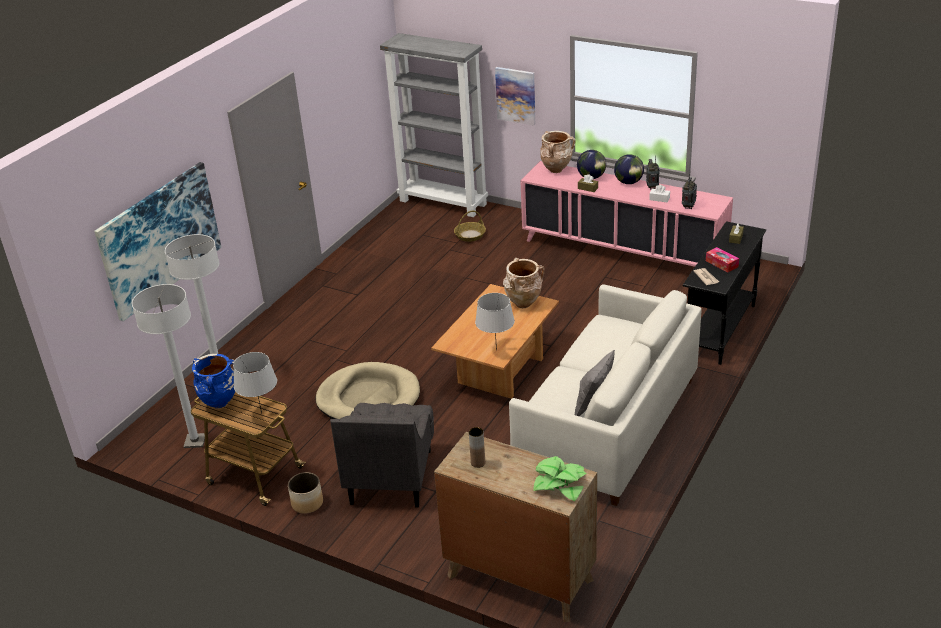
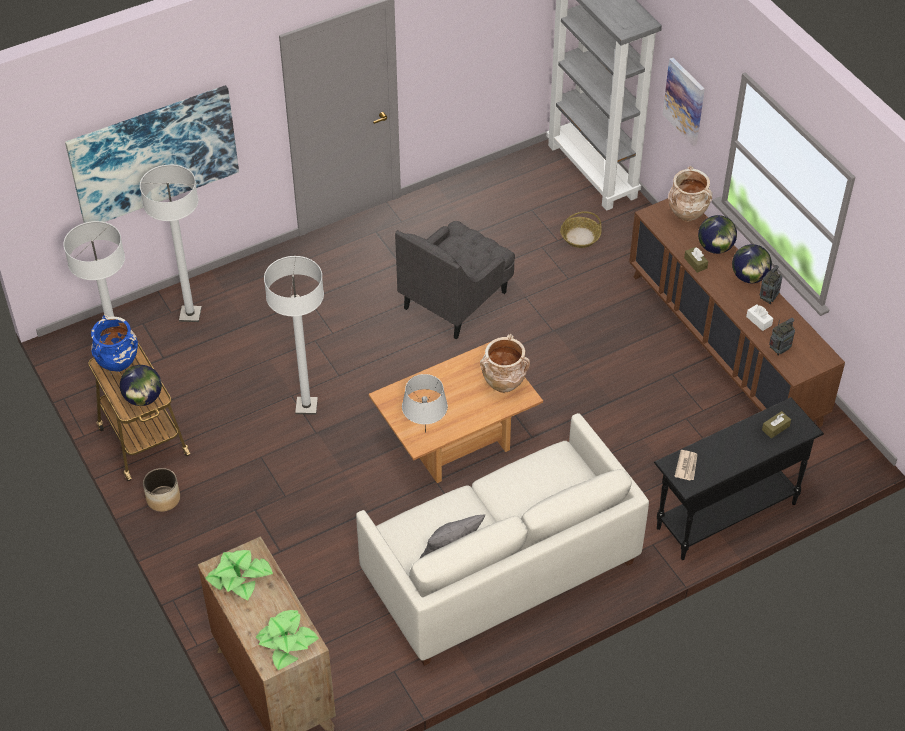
camera: 30 degrees right, 15 degrees up
grey table lamp [233,352,277,414] -> globe [120,365,162,406]
beige dog bed [316,362,420,419] -> white floor lamp [264,256,324,415]
grey armchair [330,403,434,507] -> grey armchair moved to [395,221,515,339]
brown vase [469,427,485,468] -> potted plant [205,550,273,600]
pink cabinet [520,161,733,267] -> brown cabinet [629,198,845,427]
tissue box [706,247,739,272] -> none

